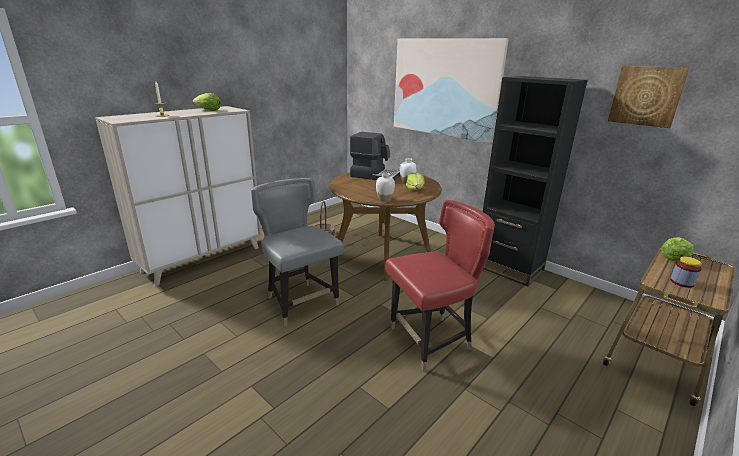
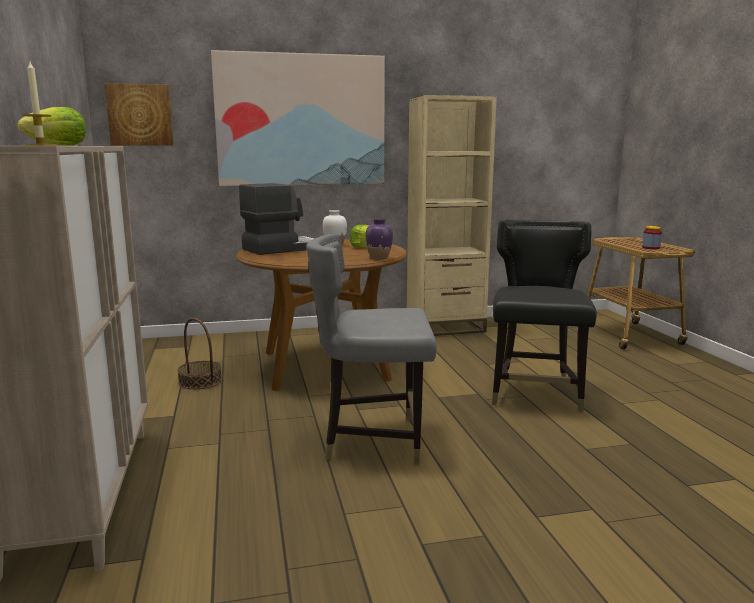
camera: 55 degrees left, 10 degrees down
white vase [376,173,395,202] -> purple vase [366,218,393,260]
red chair [385,200,495,372] -> black chair [492,220,597,412]
black bookcase [483,76,588,287] -> beige bookcase [407,95,497,336]
picture [608,66,690,128] -> picture moved to [104,83,173,146]
lettuce [661,237,693,262] -> none

